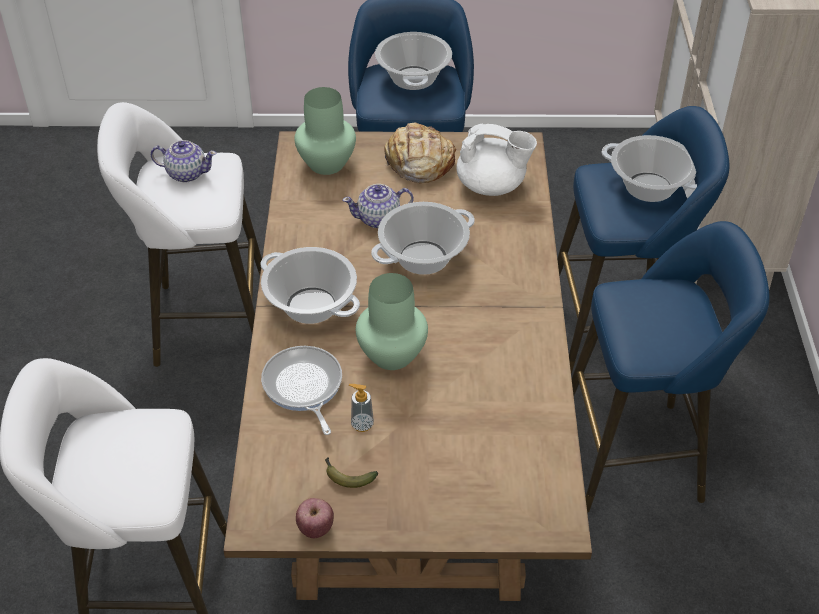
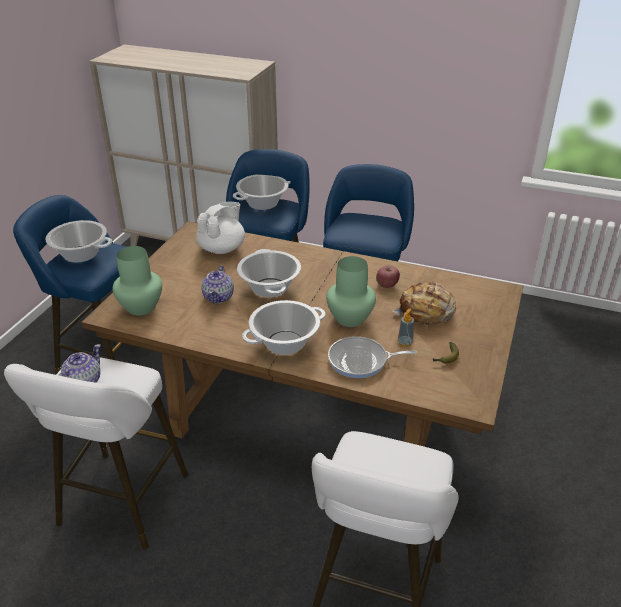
camera: 70 degrees left, 10 degrees down
apple [296,498,334,538] -> apple moved to [376,266,400,288]
bread [384,122,456,183] -> bread moved to [392,282,456,327]

